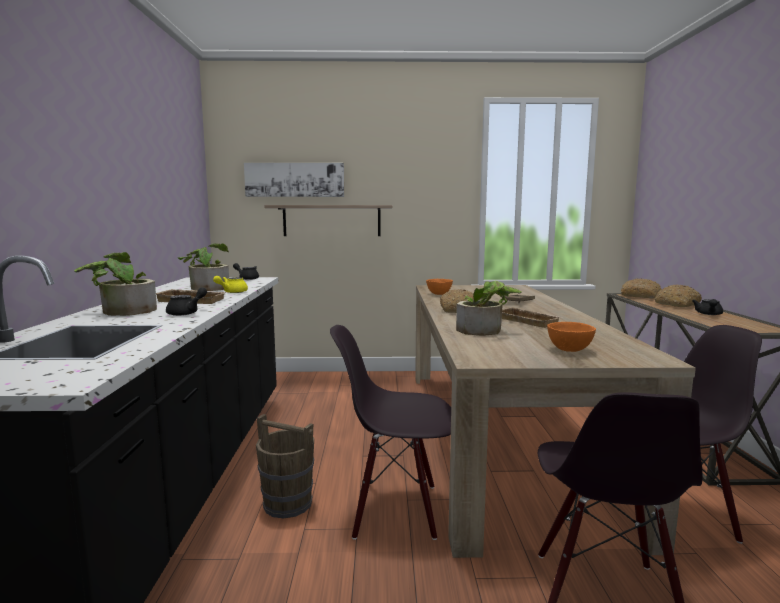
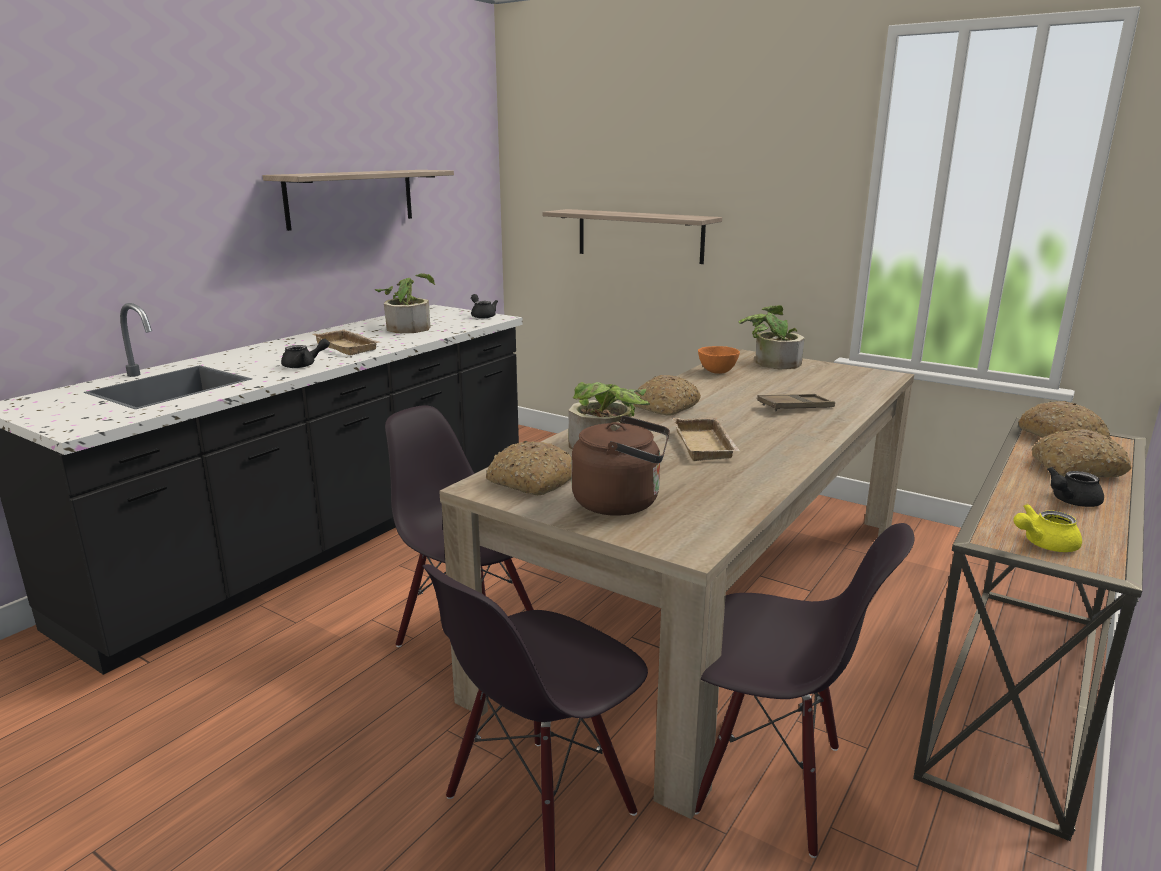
camera: 35 degrees right, 10 degrees up
potted plant [74,252,157,316] -> potted plant moved to [739,305,805,369]
yellow teapot [213,276,248,293] -> yellow teapot moved to [1013,504,1082,552]
picture [244,163,344,197] -> none
brown bucket [256,414,314,518] -> none
orange bowl [547,322,596,352] -> brown kettle [572,416,670,516]
none -> shelf [262,170,454,231]
none -> bread [486,441,572,495]

